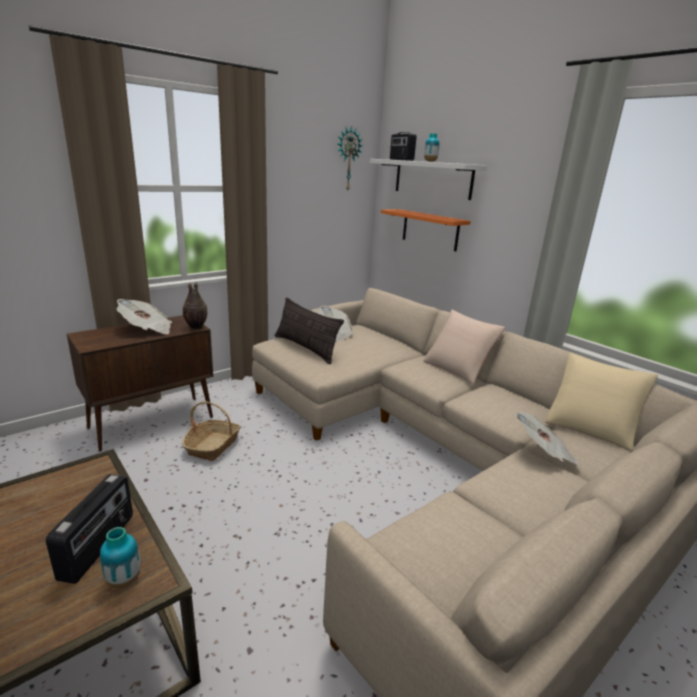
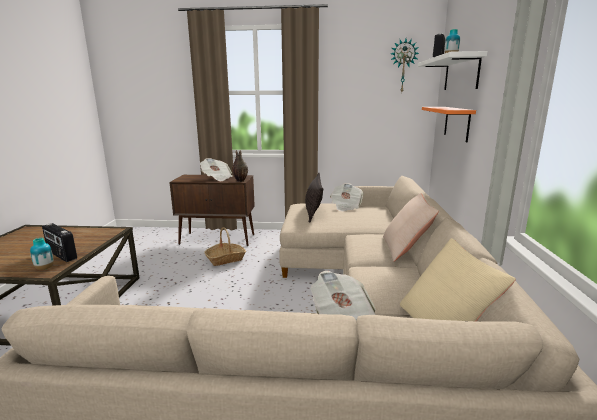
camera: 45 degrees right, 5 degrees down
radio [46,474,133,584] -> radio turned 75 degrees clockwise [42,223,77,262]

